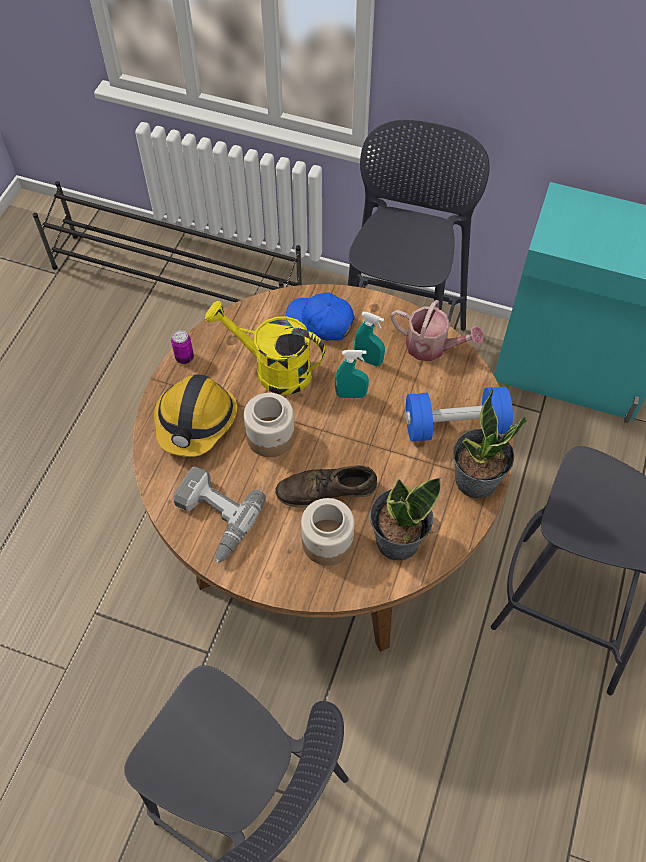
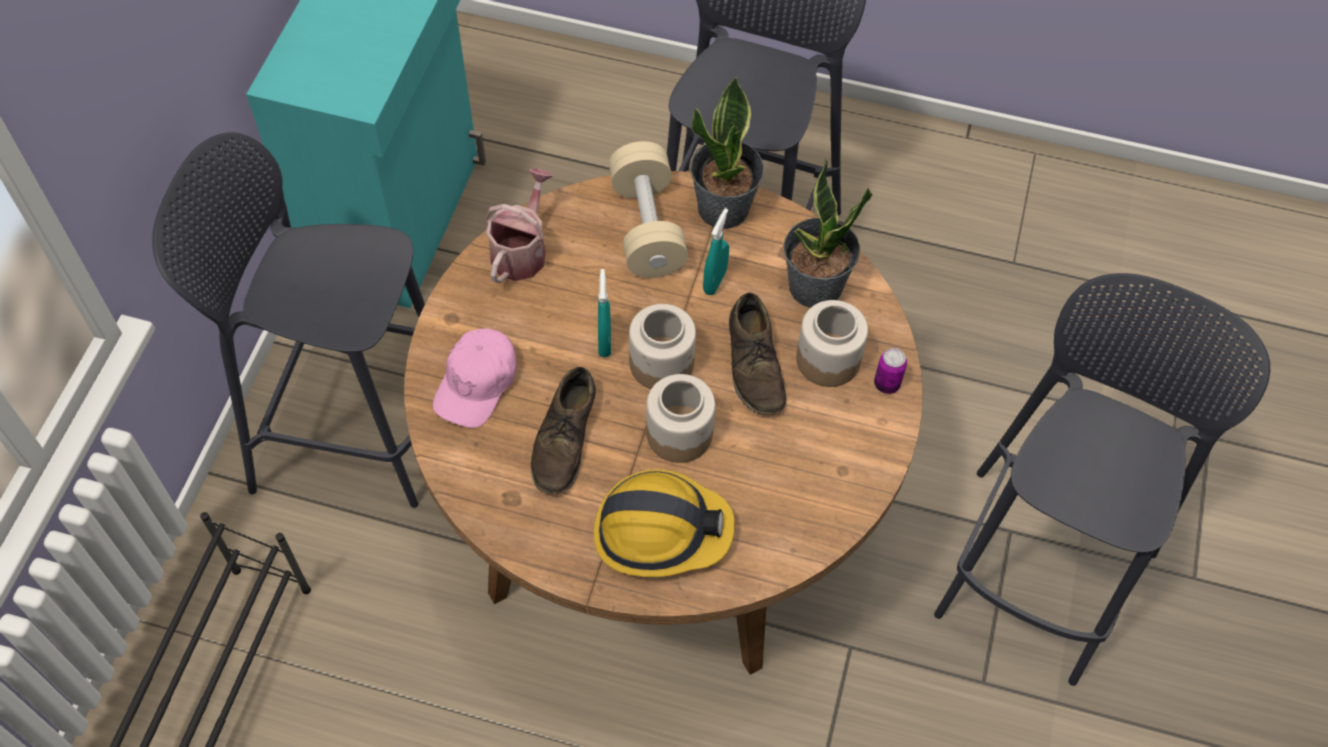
camera: 95 degrees left, 0 degrees up
can [171,330,194,364] -> can moved to [874,348,907,394]
power drill [173,467,266,563] -> none
yellow watering can [205,301,325,395] -> brown shoe [531,367,596,494]
blue cap [286,292,355,341] -> pink cap [433,328,517,428]
turquoise spray bottle [354,312,385,366] -> turquoise spray bottle moved to [703,208,729,295]
blue dumbbell [406,386,513,442] -> beige dumbbell [609,141,688,278]
none -> jar [629,304,696,389]

